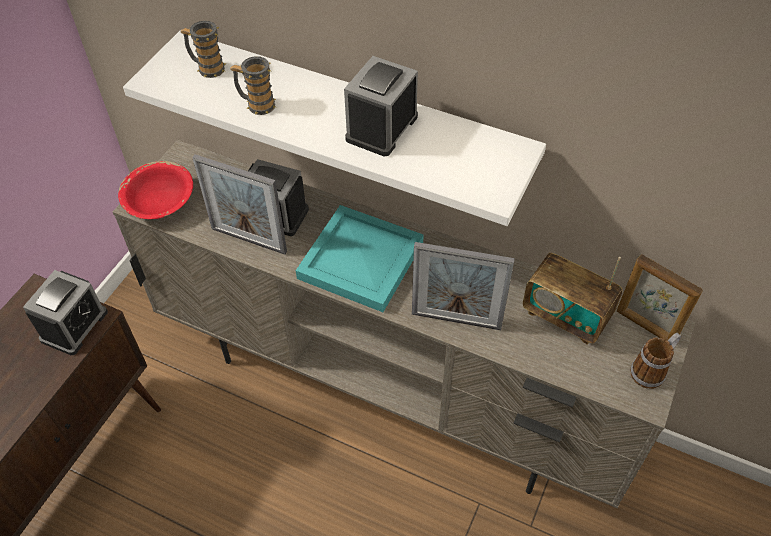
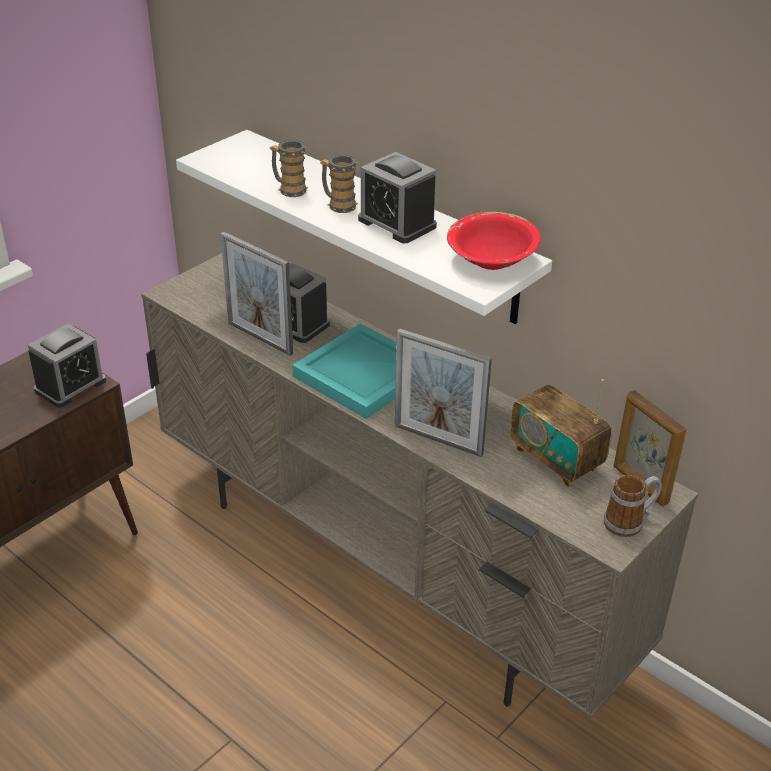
camera: 15 degrees right, 15 degrees down
red bowl [118,161,193,219] -> red bowl moved to [447,212,541,270]
mug [180,21,226,78] -> mug moved to [320,155,358,213]
alarm clock [344,56,418,156] -> alarm clock turned 90 degrees counterclockwise [358,152,437,243]

